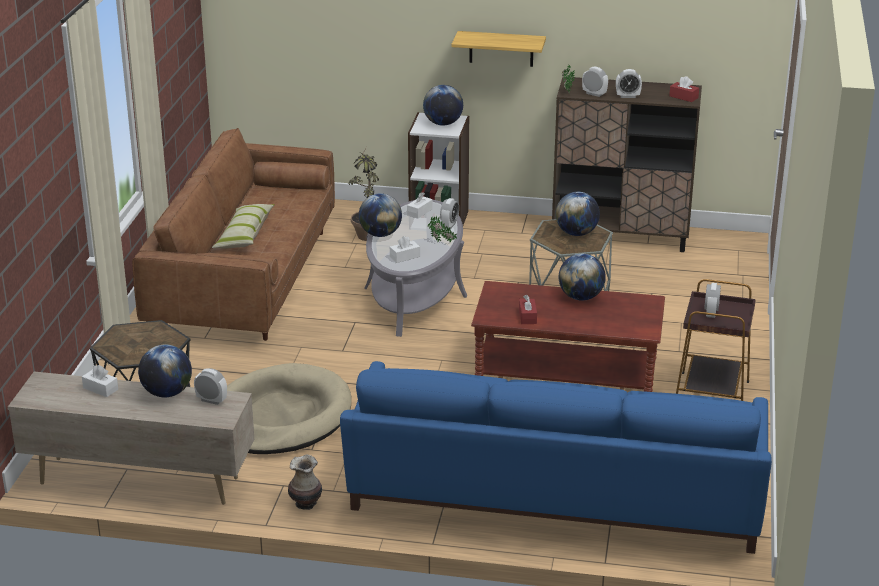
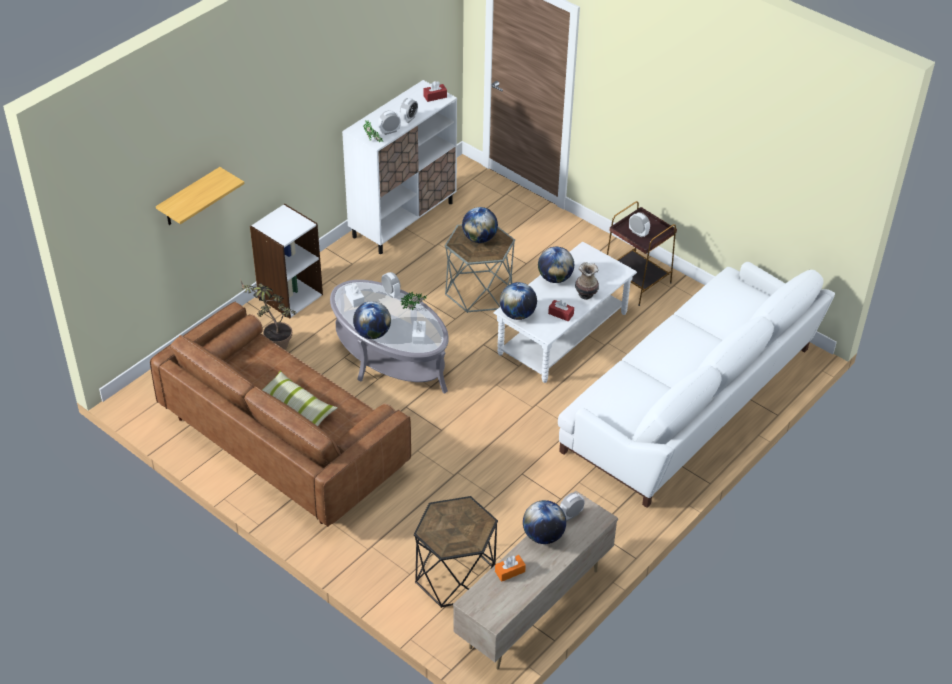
camera: 60 degrees left, 15 degrees up
white tissue box [82,365,118,397] -> orange tissue box [495,555,526,582]
beige dog bed [227,363,351,454] -> none
vase [288,455,322,510] -> vase moved to [575,262,599,300]
blue sofa [340,361,772,554] -> white sofa [558,262,835,508]
globe [423,85,463,126] -> globe moved to [500,282,537,320]
shelf [451,31,546,67] -> shelf moved to [156,167,244,225]
brown coffee table [471,281,665,392] -> white coffee table [494,242,637,383]
brown cabinet [552,77,702,252] -> white cabinet [342,80,457,254]

